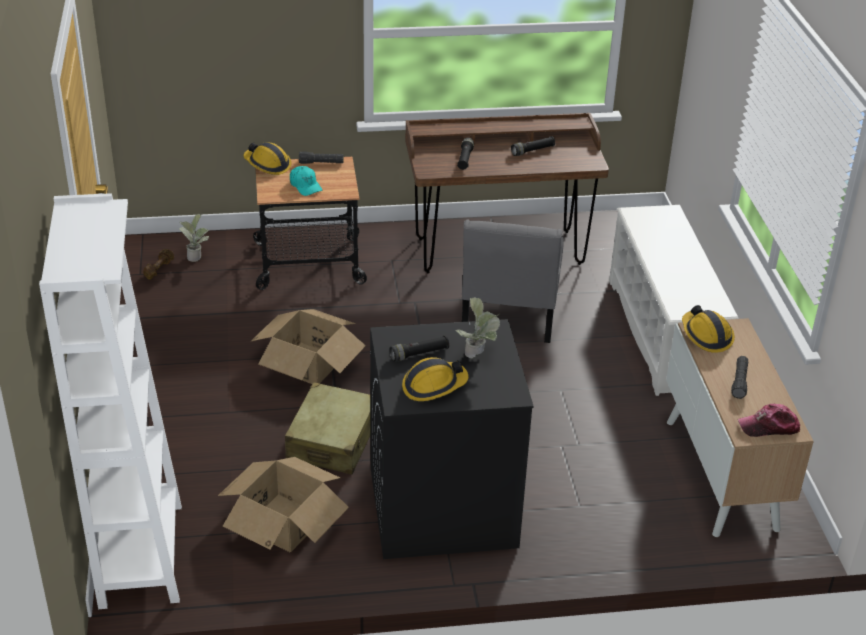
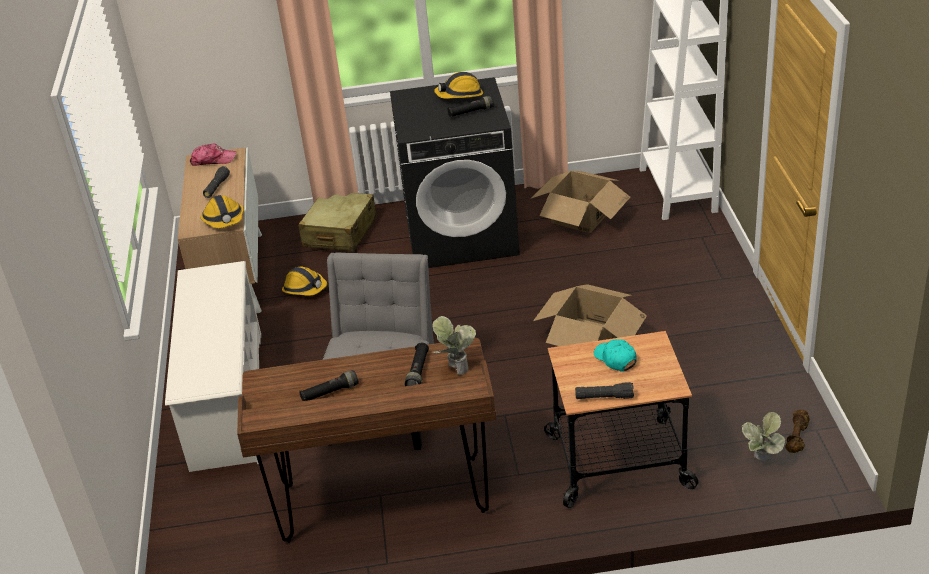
camera: 175 degrees left, 0 degrees up
hard hat [244,142,291,175] -> hard hat moved to [282,266,327,296]
beige suitcase [285,382,371,474] -> beige suitcase moved to [298,193,377,251]
potted plant [456,297,500,358] -> potted plant moved to [432,316,476,375]

